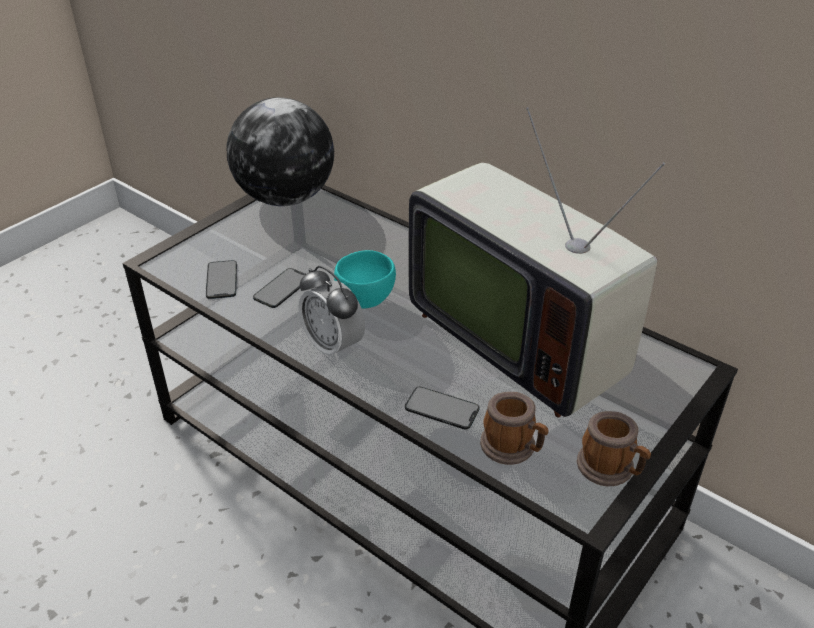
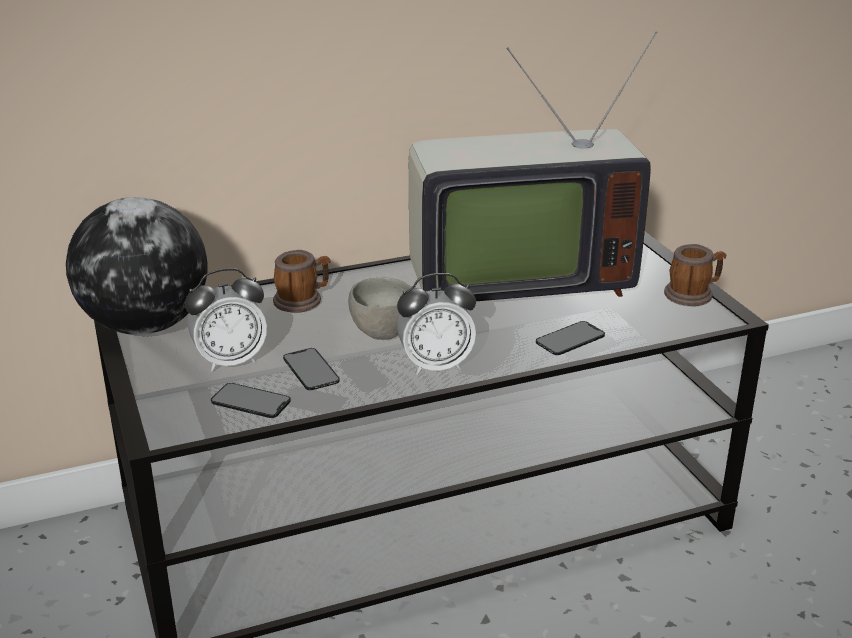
camera: 60 degrees left, 10 degrees down
turquoise bowl [334,250,396,308] -> grey bowl [348,278,411,340]
mug [480,392,548,465] -> mug moved to [273,250,330,313]
none -> alarm clock [185,268,267,372]

